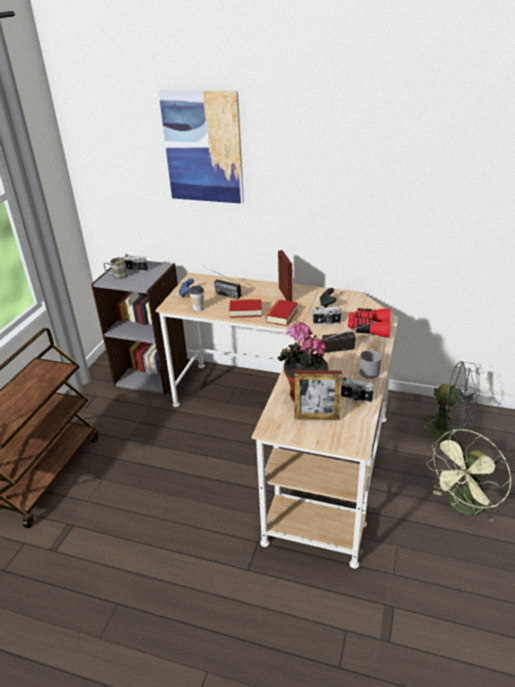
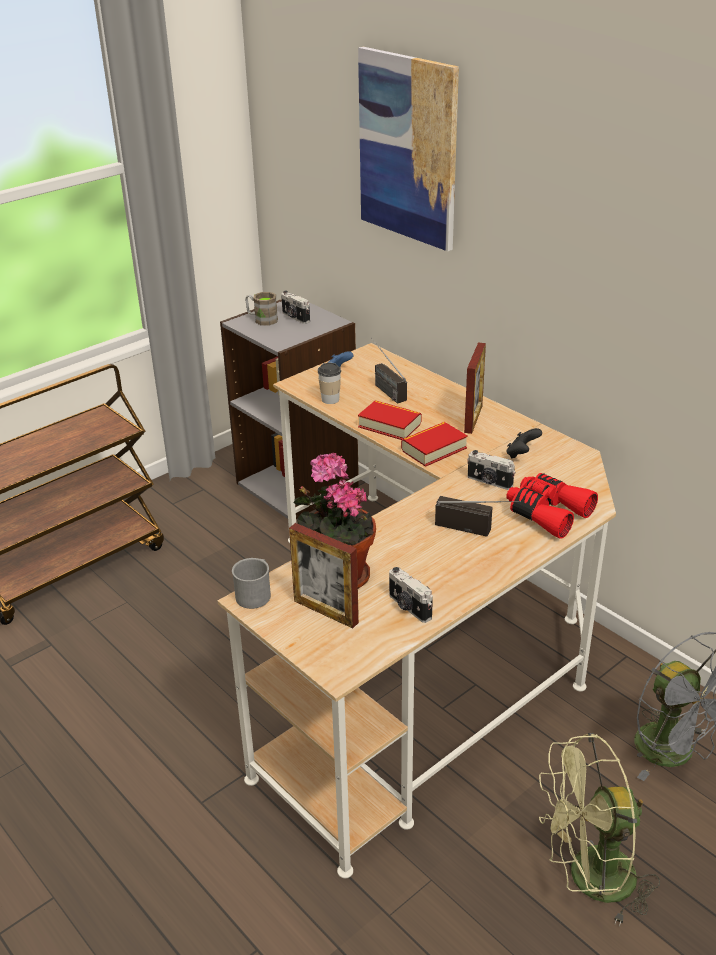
camera: 30 degrees right, 0 degrees up
grey mug [359,350,382,379] -> grey mug moved to [232,558,271,609]

